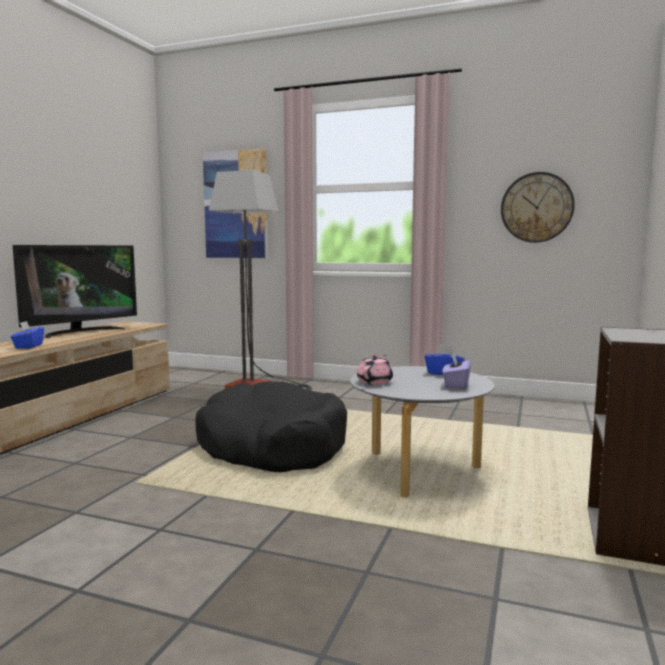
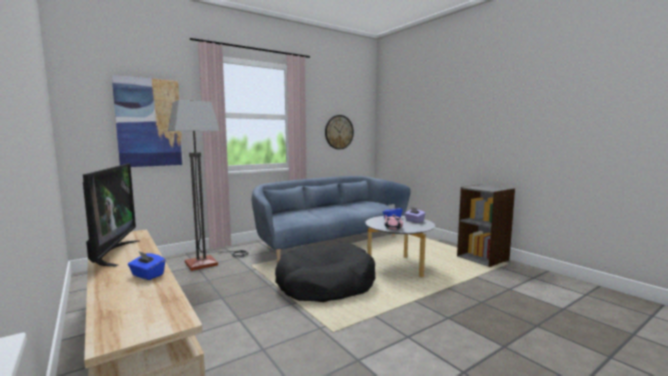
camera: 55 degrees left, 0 degrees up
none -> blue sofa [252,176,411,262]

